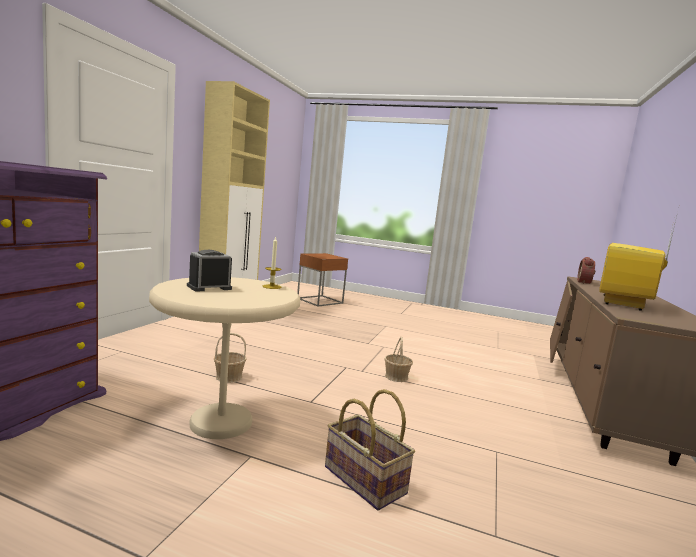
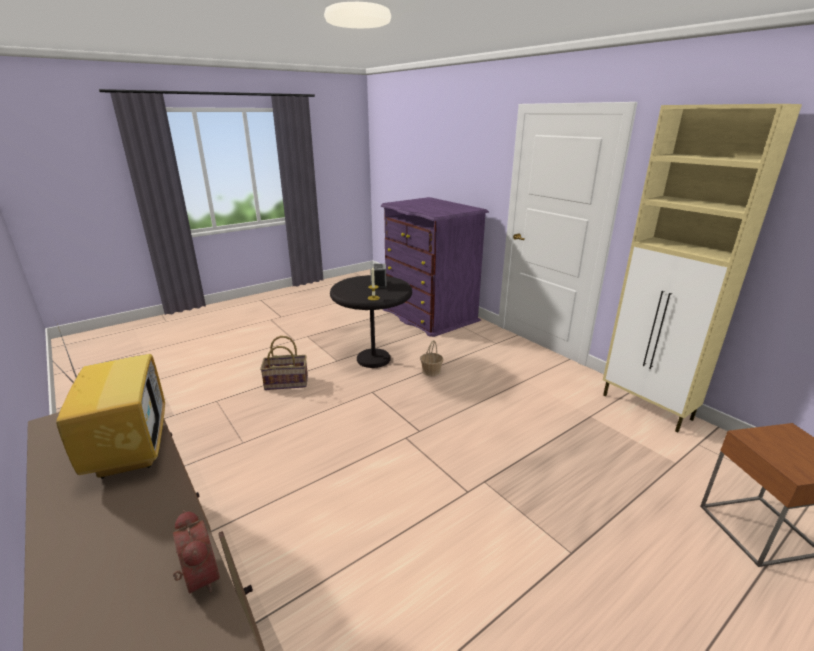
camera: 125 degrees right, 15 degrees up
beige side table [149,277,300,439] -> black side table [330,275,412,368]
basket [384,336,413,382] -> none

